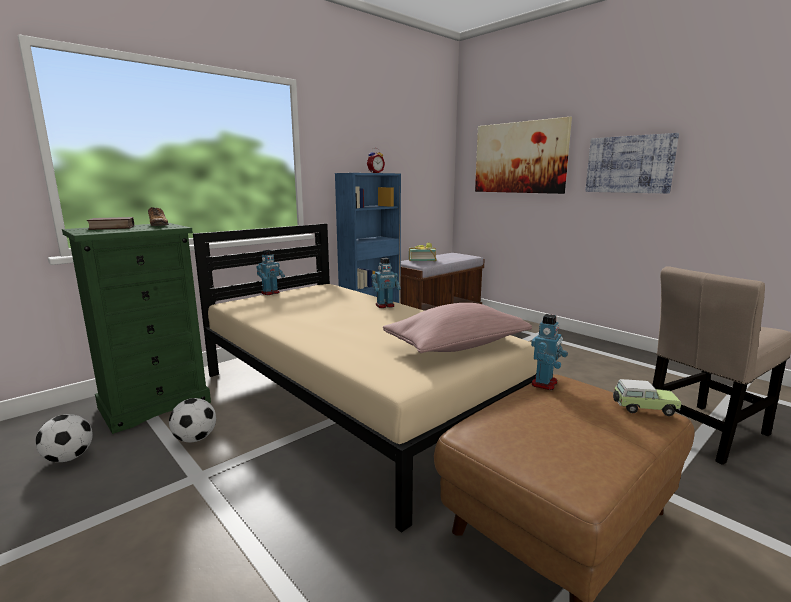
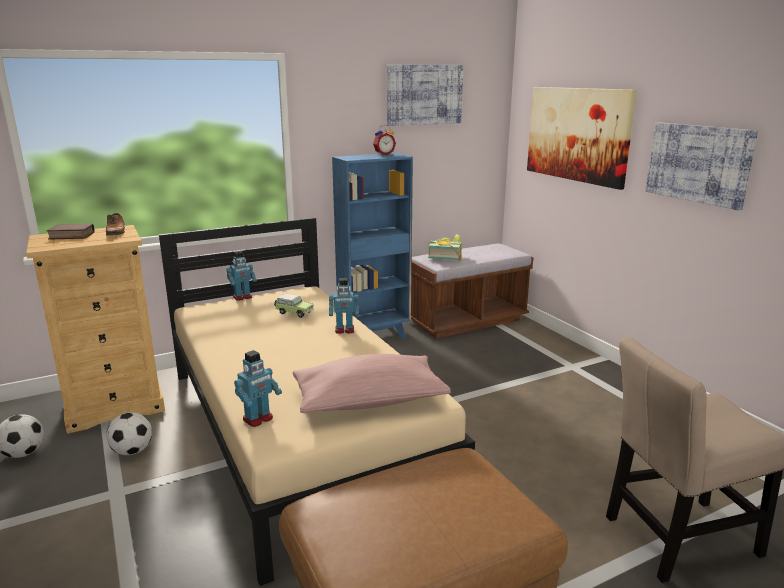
camera: 15 degrees right, 5 degrees up
green dresser [62,223,211,434] -> beige dresser [26,225,165,434]
toy robot [531,314,568,390] -> toy robot moved to [234,350,282,427]
toy car [613,379,682,416] -> toy car moved to [274,294,313,318]
none -> picture [387,64,463,126]

